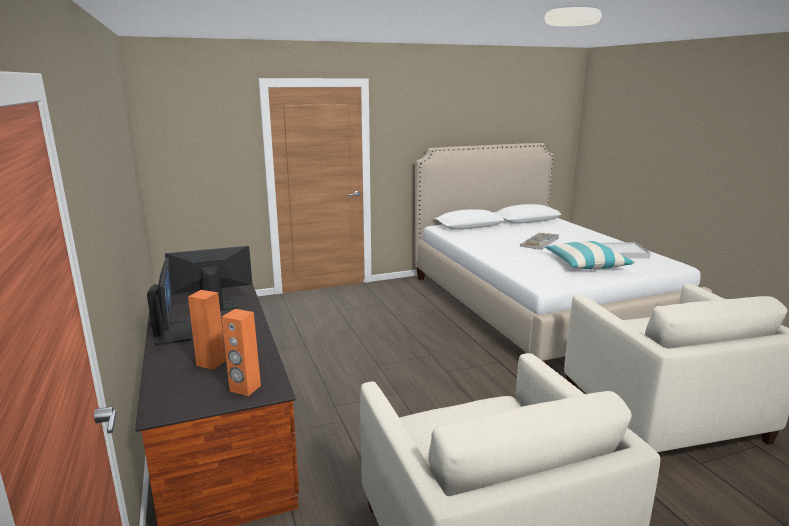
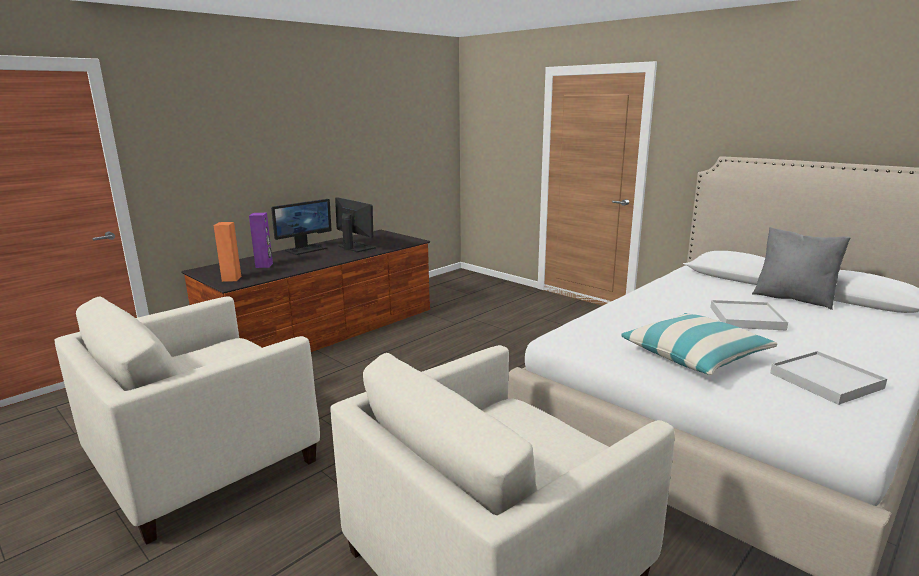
camera: 65 degrees right, 0 degrees up
orange speaker [188,290,226,370] -> purple speaker [249,213,273,268]
keyboard [520,233,559,250] -> white tray [710,300,788,331]
none -> grey pillow [752,227,850,310]

